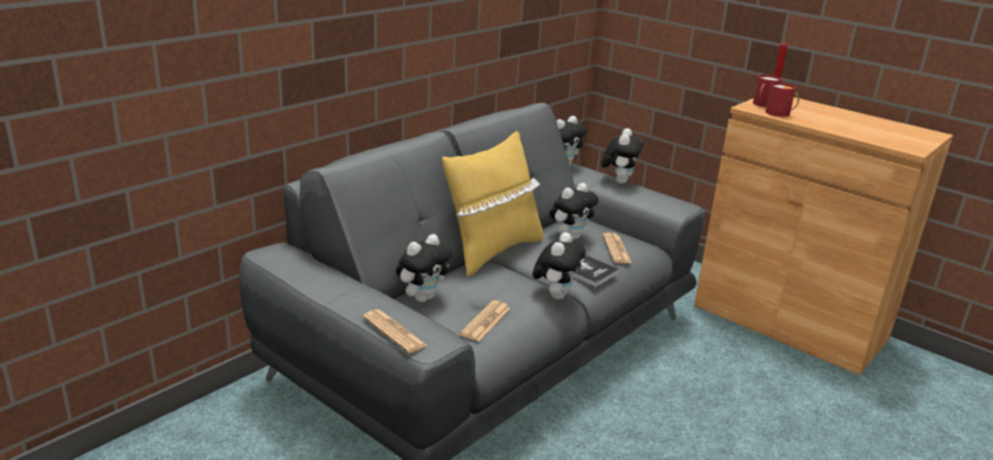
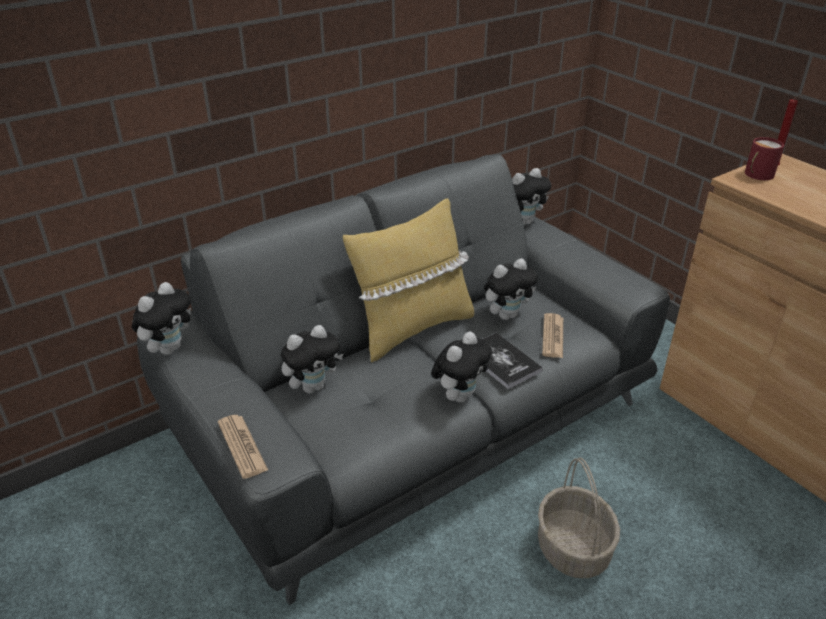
camera: 15 degrees right, 10 degrees up
newspaper [460,300,510,341] -> none
plush toy [601,128,644,184] -> plush toy moved to [132,282,191,355]
red mug [765,83,799,117] -> none
none -> basket [538,458,620,578]

